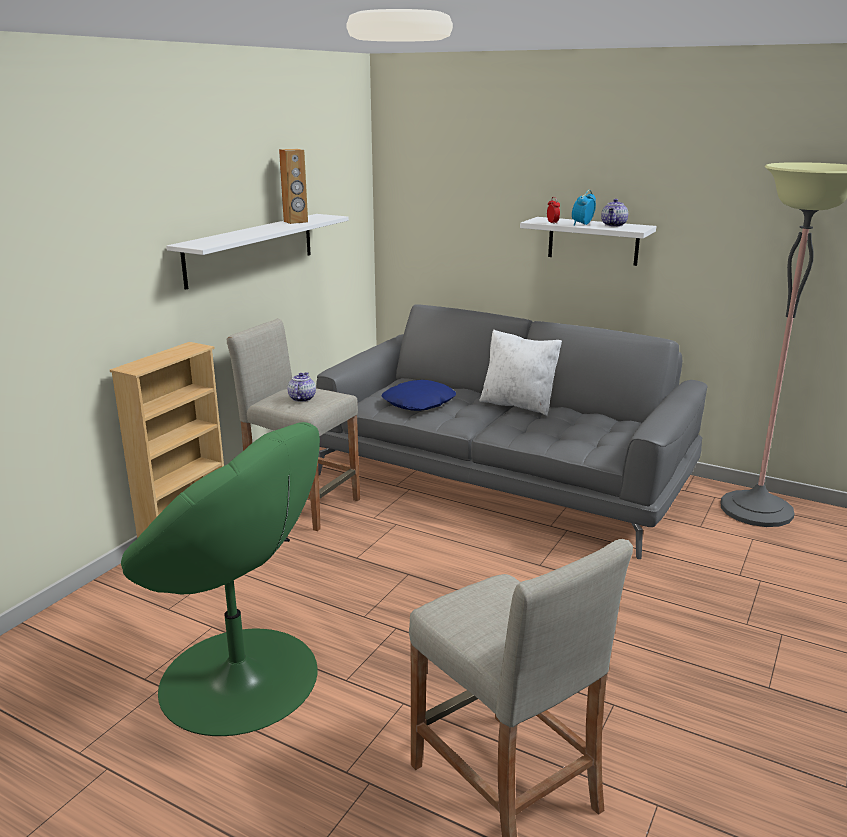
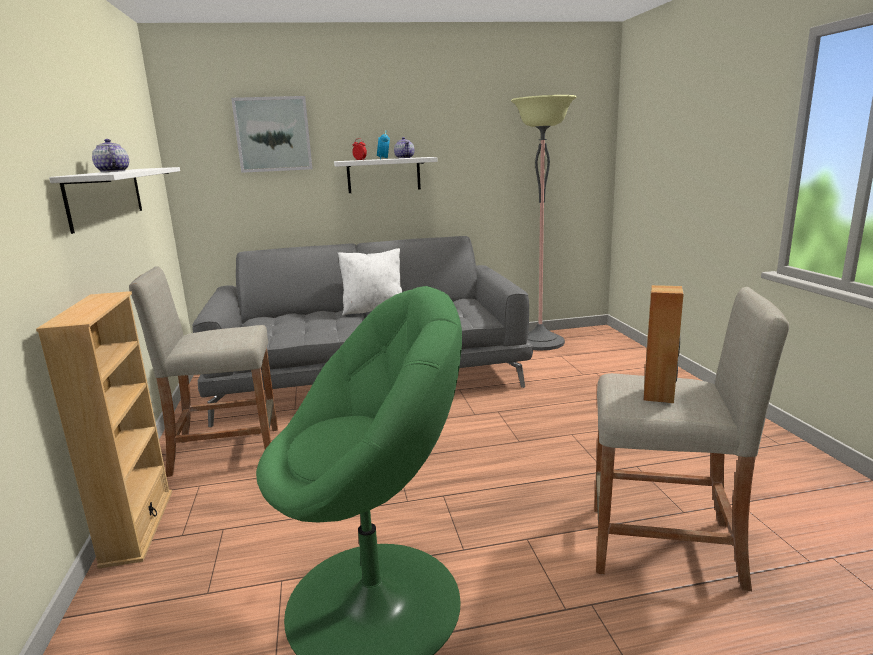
camera: 40 degrees left, 5 degrees down
brown speaker [279,149,308,224] -> brown speaker moved to [644,285,684,403]
teapot [287,372,316,402] -> teapot moved to [92,139,129,172]
blue pillow [381,380,456,411] -> none
none -> picture [231,96,312,173]

